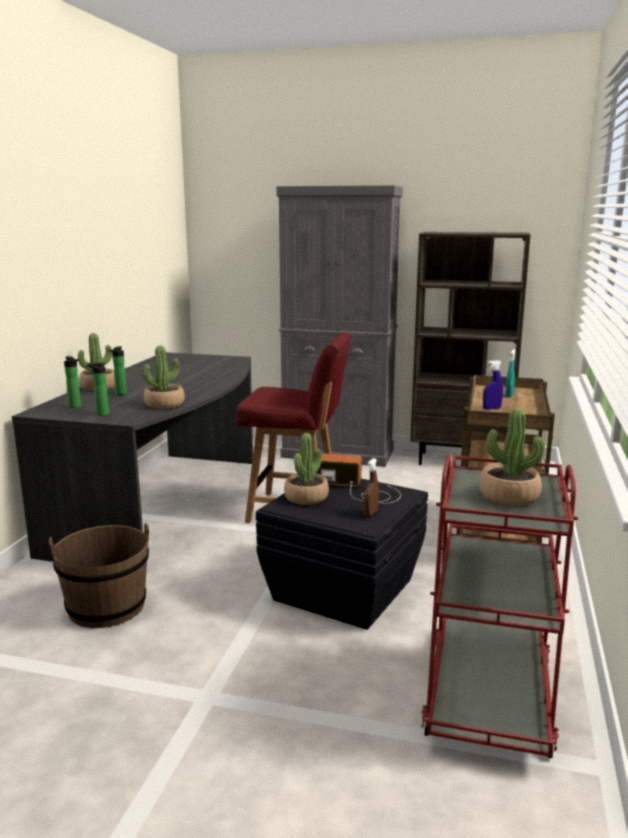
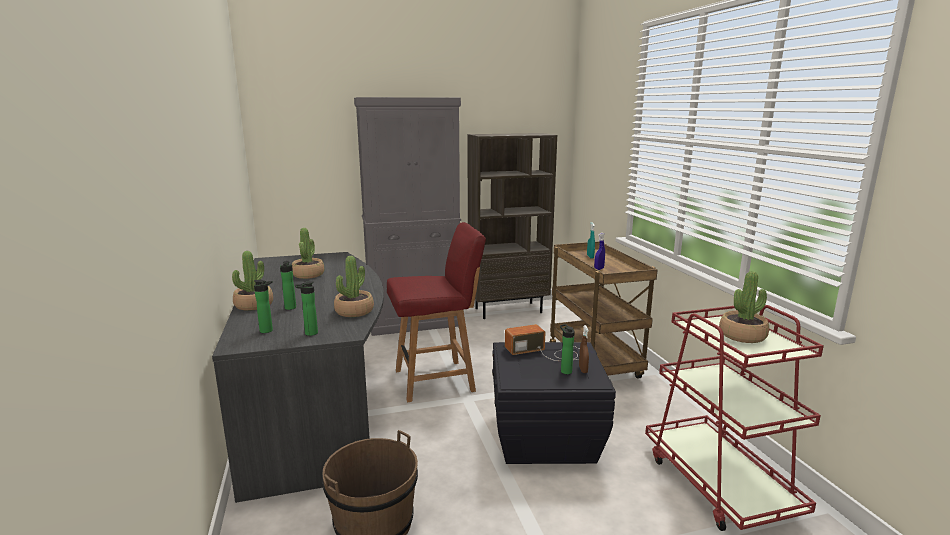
camera: 30 degrees left, 0 degrees up
potted plant [284,433,329,505] -> potted plant moved to [292,228,324,279]
none -> bottle [560,324,575,374]

